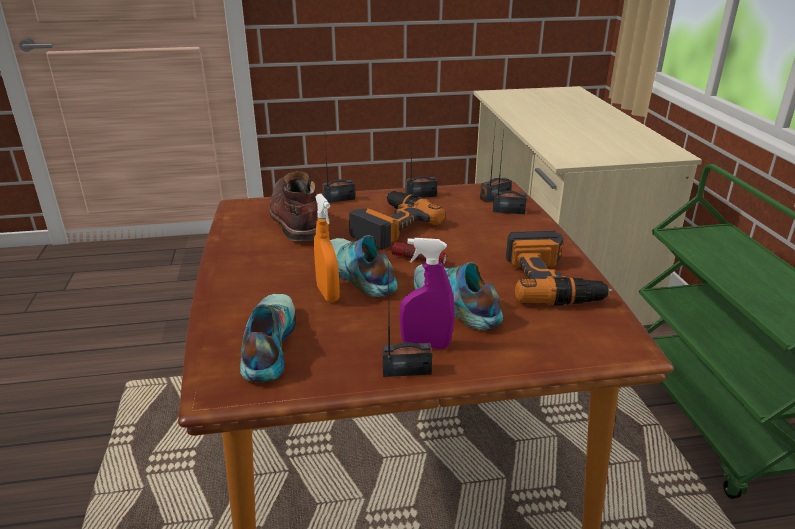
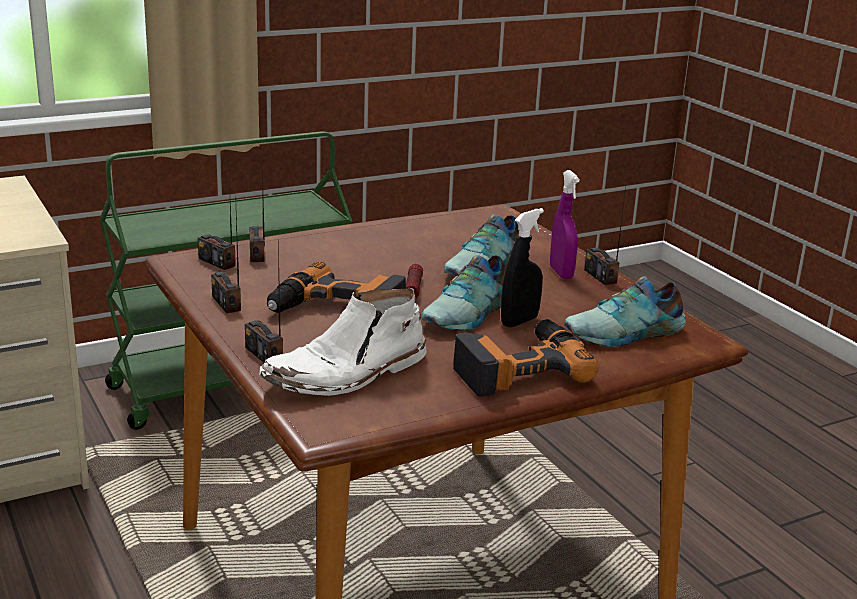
camera: 110 degrees left, 5 degrees down
brown boot [269,171,317,241] -> white boot [259,288,427,396]
orange spray bottle [314,194,340,302] -> black spray bottle [501,208,544,327]
power drill [506,231,612,306] -> power drill moved to [453,319,599,397]

